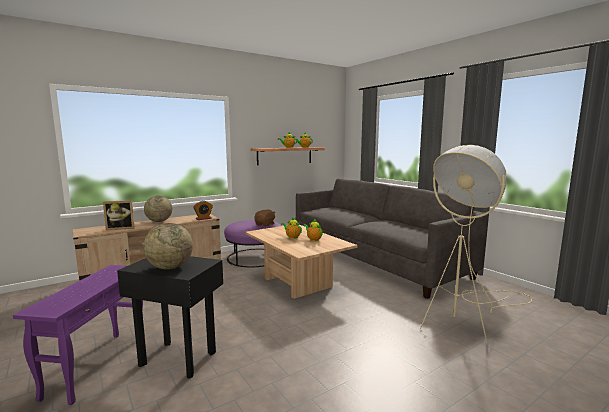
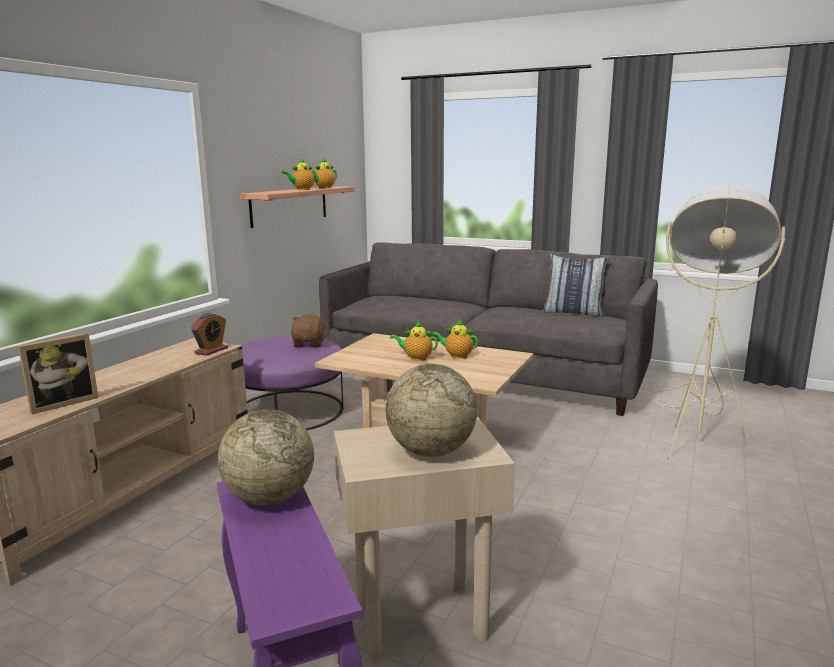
camera: 30 degrees left, 5 degrees up
black side table [117,256,223,379] -> beige side table [334,417,515,661]
globe [144,196,172,222] -> globe moved to [218,409,314,505]
none -> pillow [543,254,609,317]

